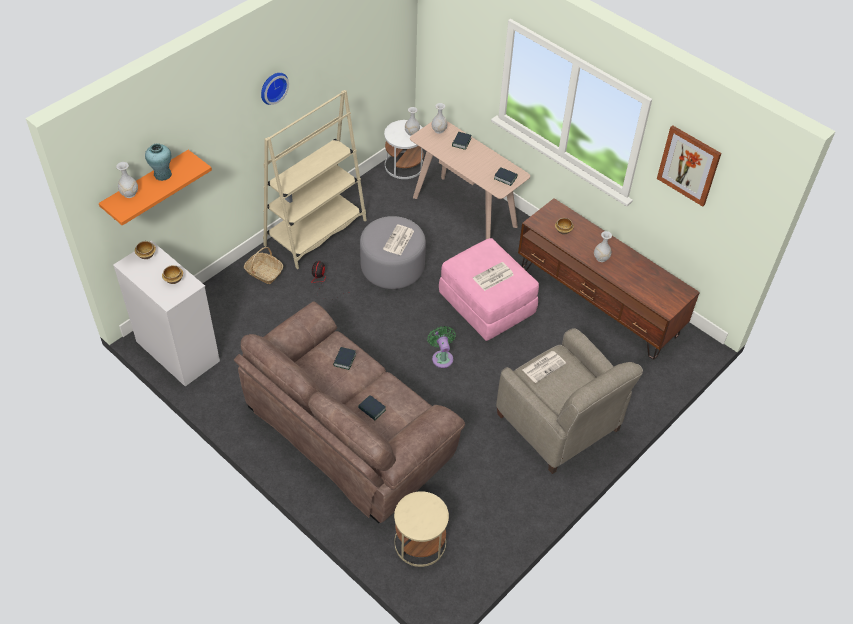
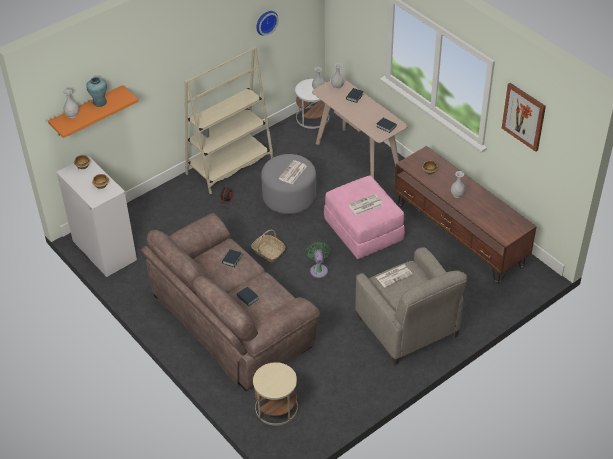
camera: 10 degrees right, 5 degrees down
basket [244,247,284,284] -> basket moved to [251,230,285,262]
wall clock [261,73,289,105] -> wall clock moved to [256,11,279,36]

